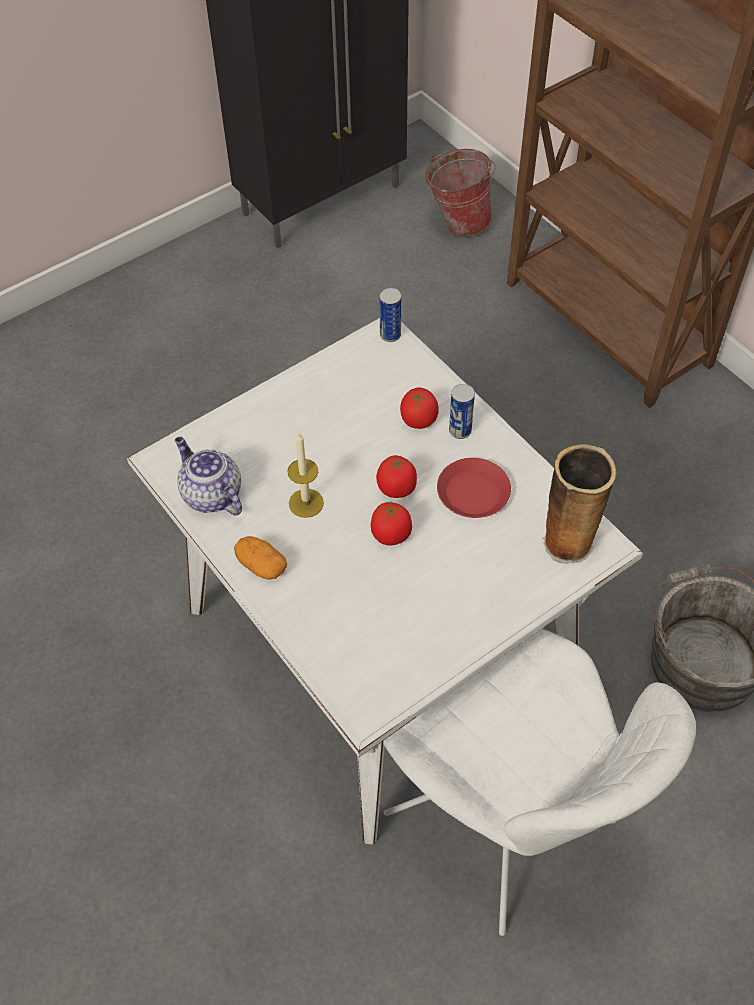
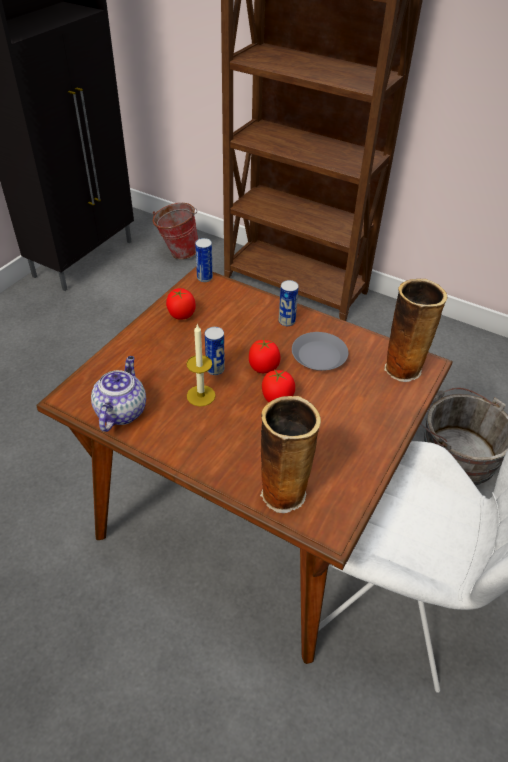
camera: 25 degrees left, 10 degrees down
white dining table [127,318,643,845] -> brown dining table [36,267,453,664]
teapot [175,437,242,516] -> teapot turned 75 degrees clockwise [91,356,146,432]
potato [234,536,287,580] -> none
tomato [400,387,439,429] -> tomato moved to [166,288,196,320]
red plate [437,458,511,518] -> grey plate [292,332,348,371]
none -> can [205,327,225,375]
none -> vase [260,396,321,513]

